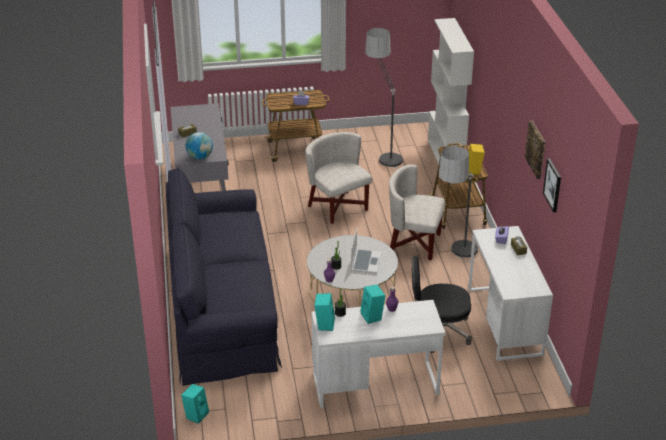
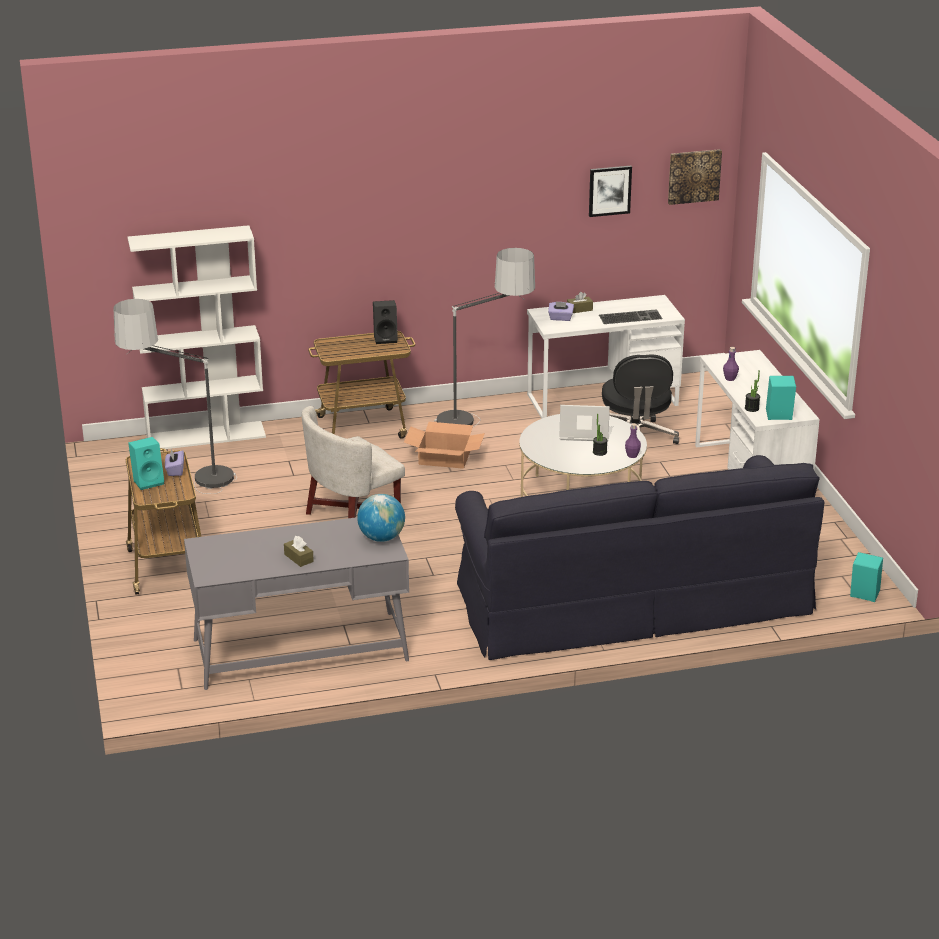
camera: 95 degrees left, 5 degrees down
turquoise speaker [360,285,386,324] -> turquoise speaker moved to [128,437,164,490]
white armchair [389,165,445,260] -> cardboard box [404,422,485,469]
yellow speaker [469,144,485,175] -> black speaker [373,300,398,344]
picture [525,121,545,179] -> picture moved to [668,149,722,205]
none -> keyboard [599,309,662,324]

